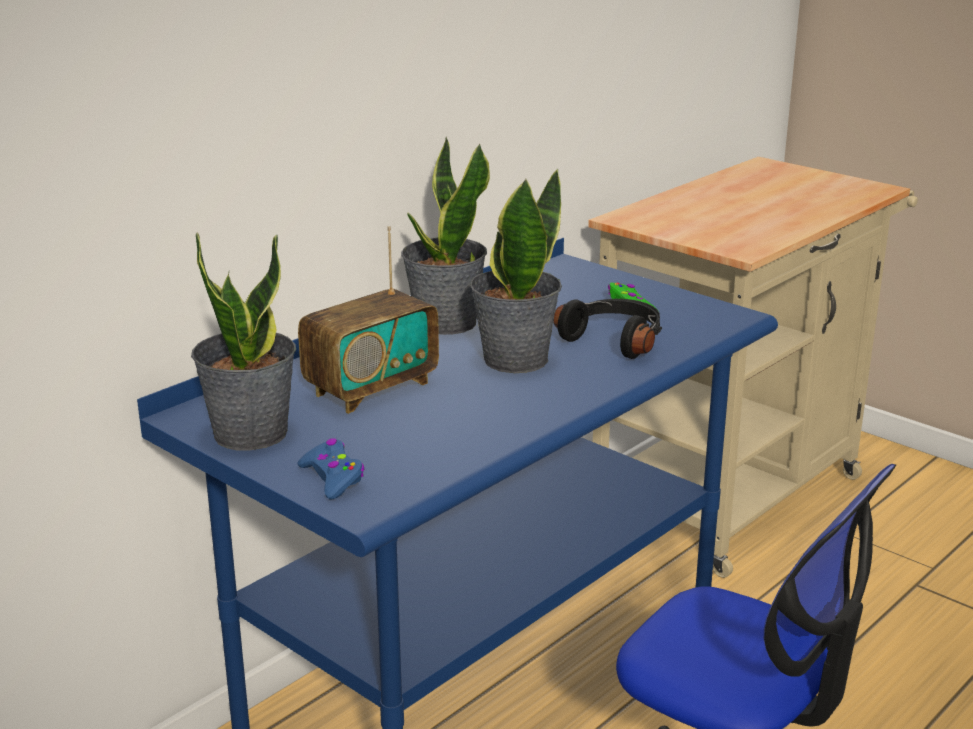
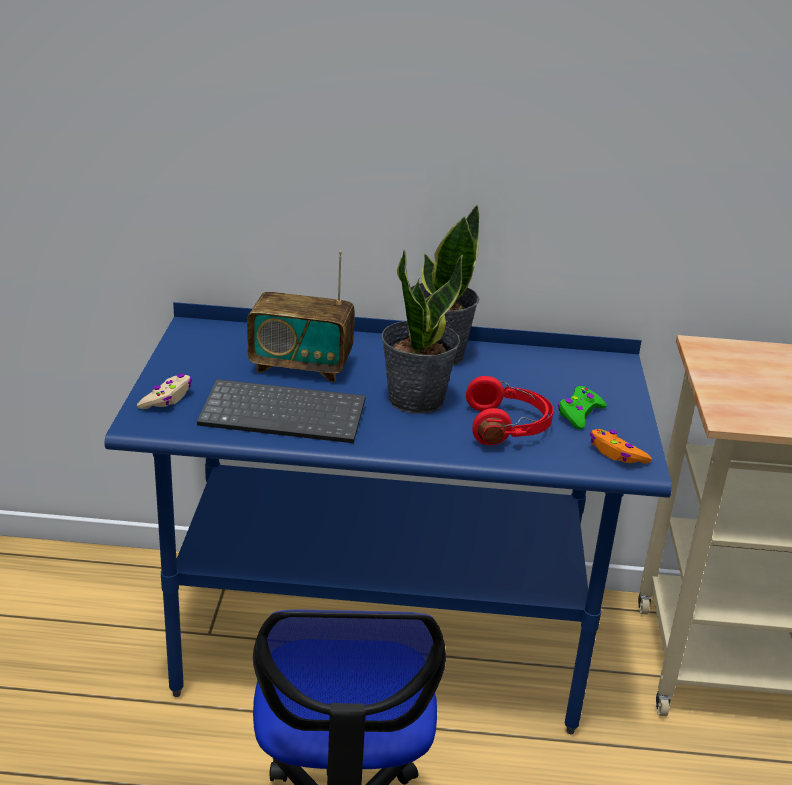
camera: 50 degrees right, 5 degrees up
potted plant [191,232,296,450] -> none
blue game controller [297,439,364,499] -> beige game controller [137,374,192,409]
black headphones [553,299,662,359] -> red headphones [466,376,553,445]
none -> keyboard [197,379,365,443]
none -> orange game controller [590,429,652,464]

